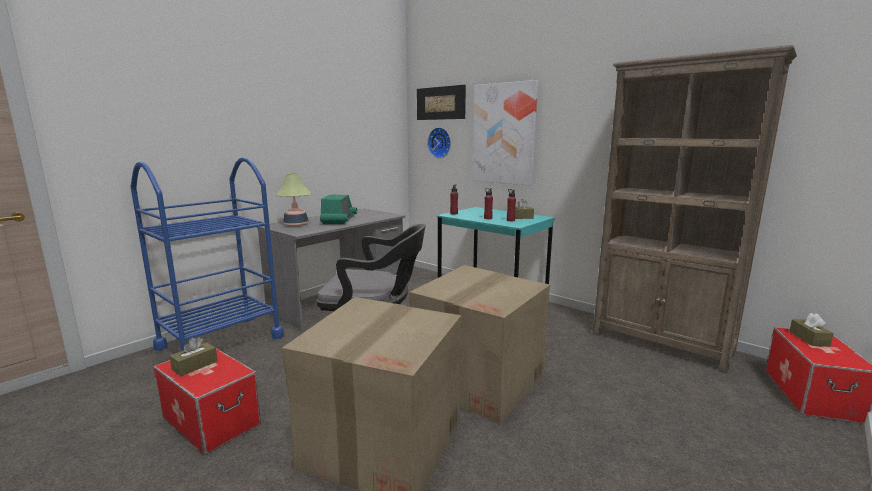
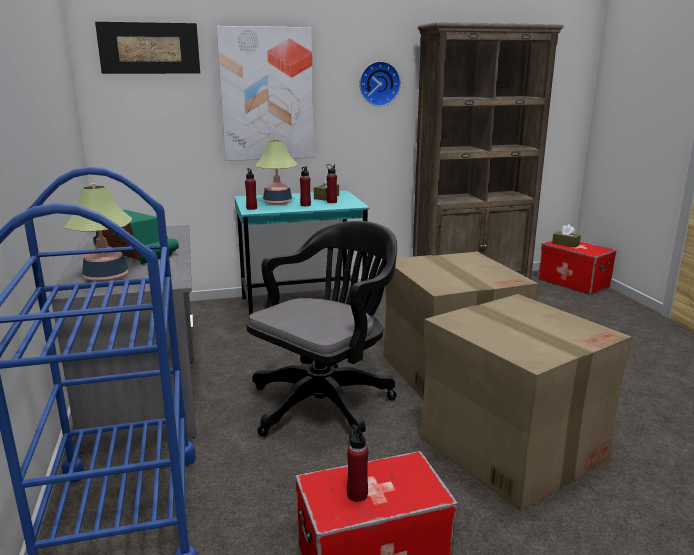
camera: 55 degrees left, 5 degrees up
brown tissue box [170,337,218,376] -> red bottle [347,424,369,502]
wall clock [428,127,451,159] -> wall clock moved to [359,61,401,106]
none -> table lamp [255,138,297,205]

